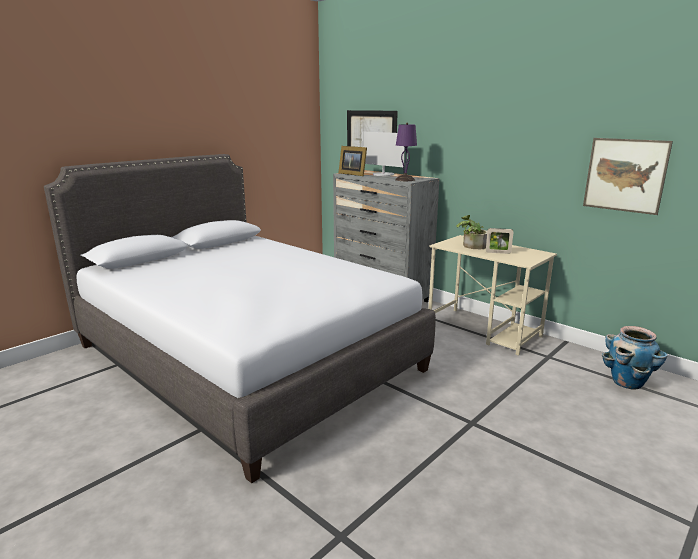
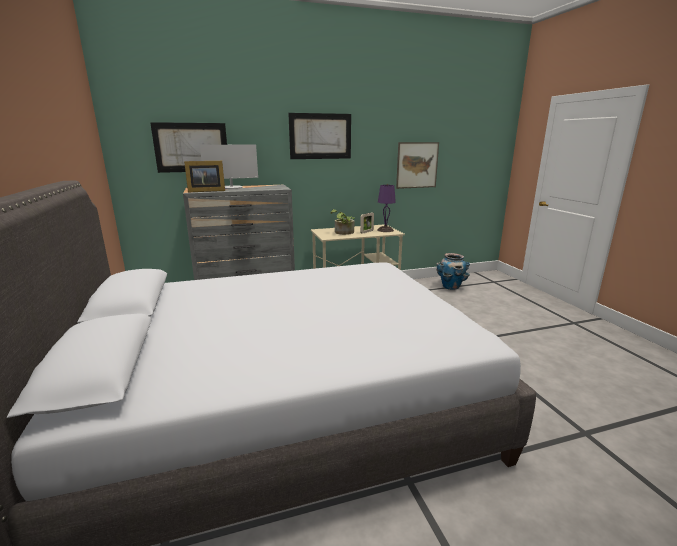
camera: 60 degrees left, 0 degrees up
purple table lamp [395,123,417,181] -> purple table lamp moved to [377,184,396,232]
none -> picture [288,113,351,159]

